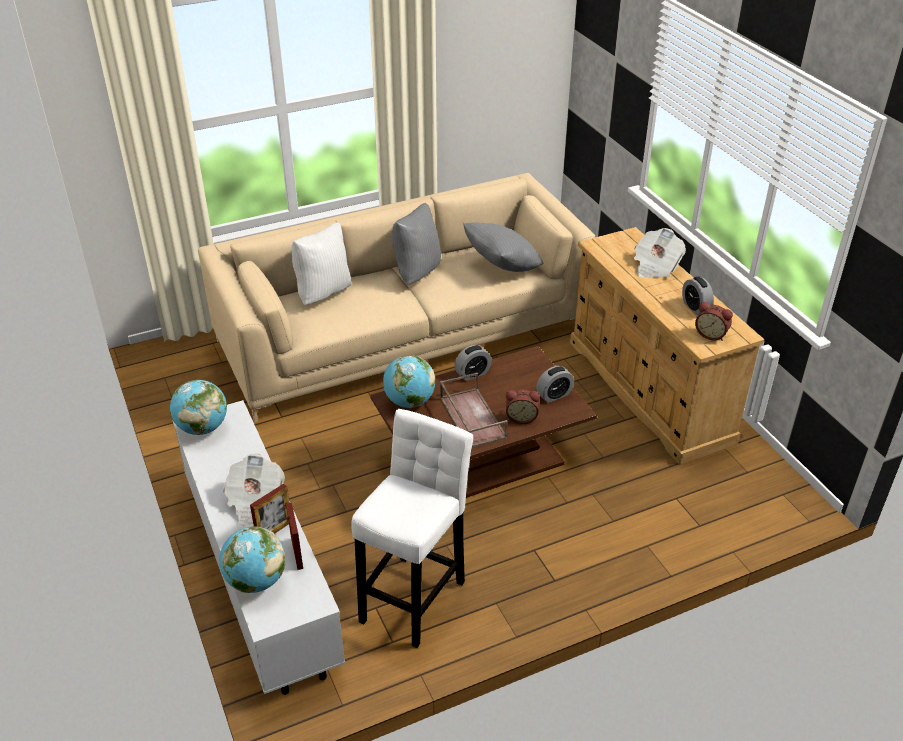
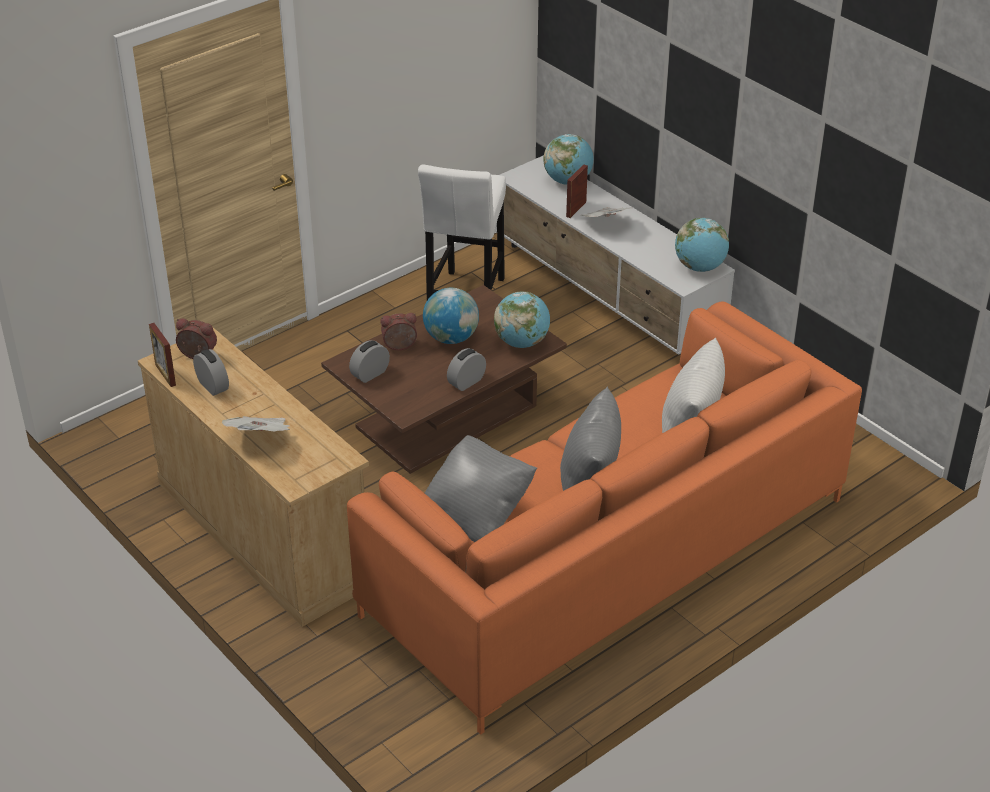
camera: 165 degrees right, 0 degrees up
beige sofa [198,173,595,423] -> orange sofa [347,302,862,735]
picture frame [286,502,303,570] -> picture frame moved to [149,323,176,387]
brown tray [440,373,508,447] -> globe [423,288,479,344]

